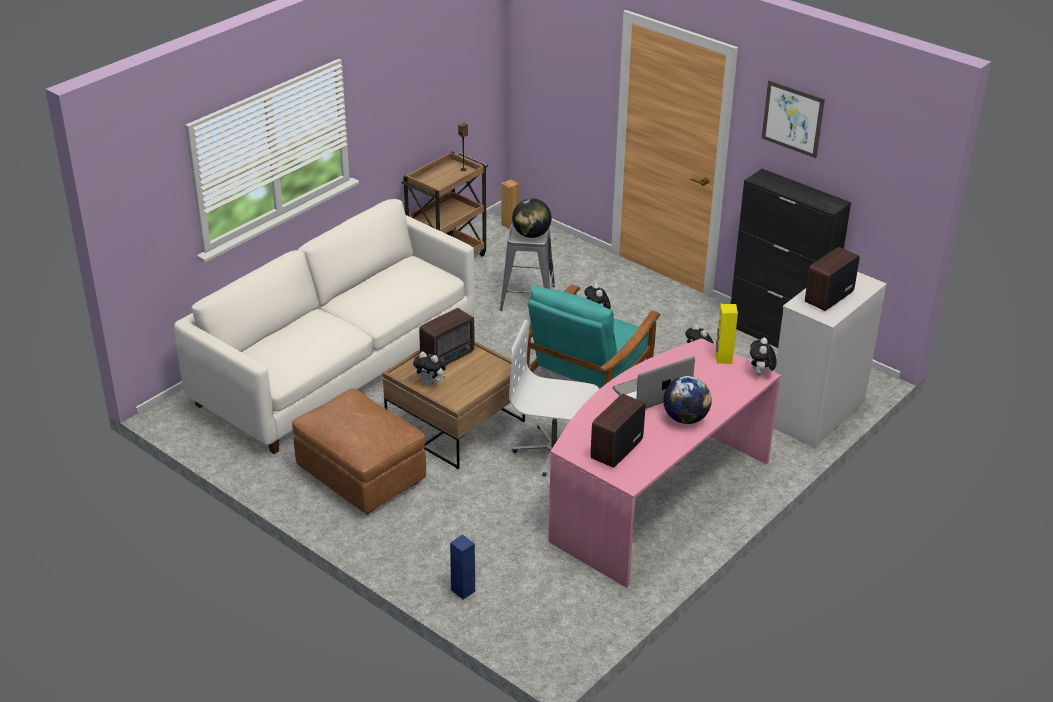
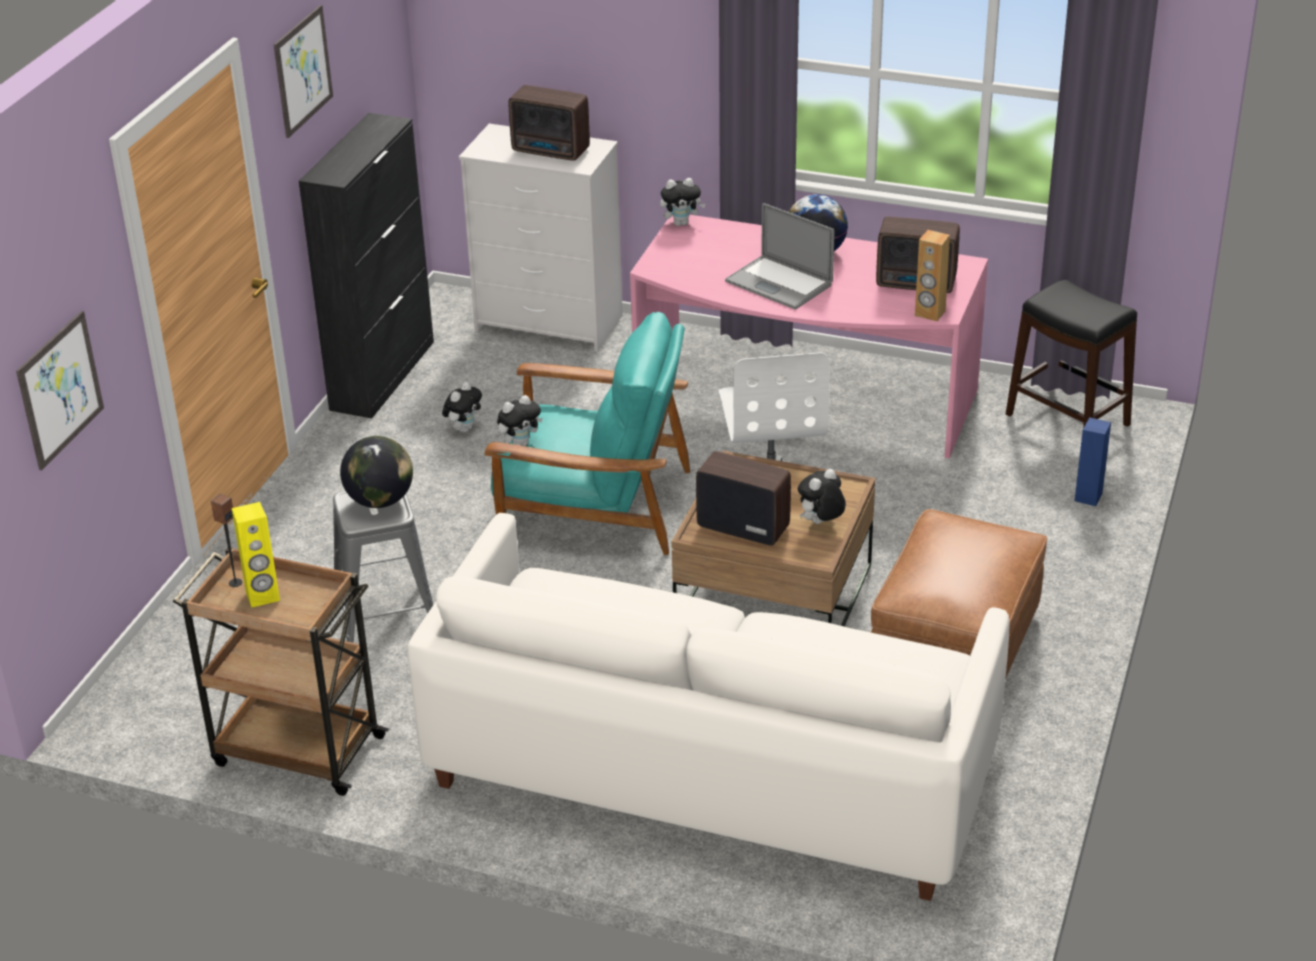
camera: 110 degrees left, 0 degrees up
plush toy [413,352,446,386] -> plush toy turned 135 degrees counterclockwise [798,469,846,524]
brown speaker [501,179,519,229] -> brown speaker moved to [915,230,950,321]
yellow speaker [715,304,738,364] -> yellow speaker moved to [232,502,280,608]
none -> picture [16,311,104,470]
none -> black stool [1006,280,1137,428]

